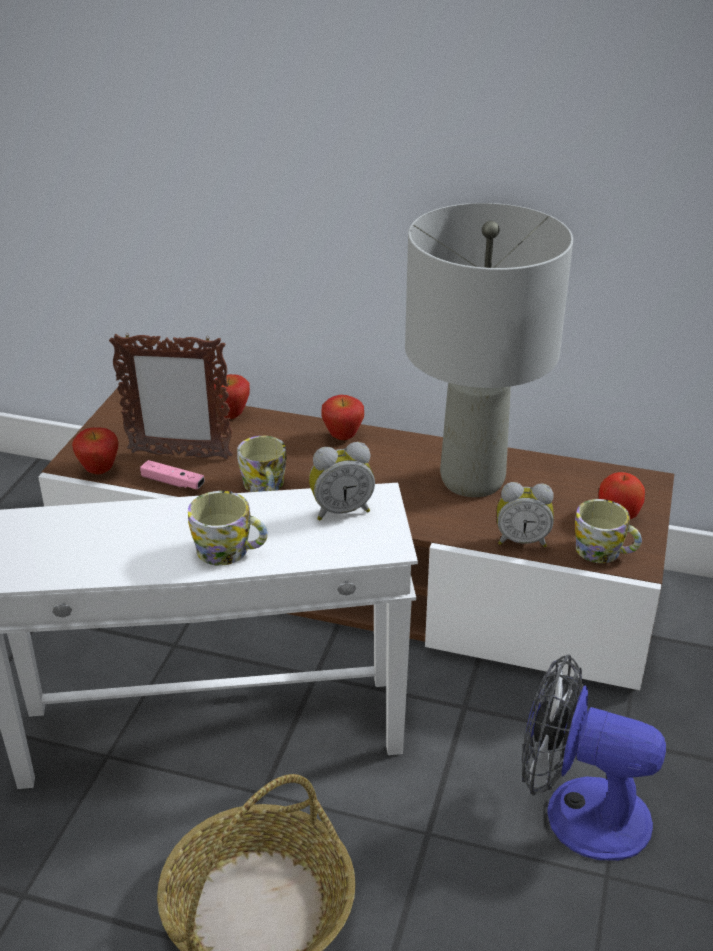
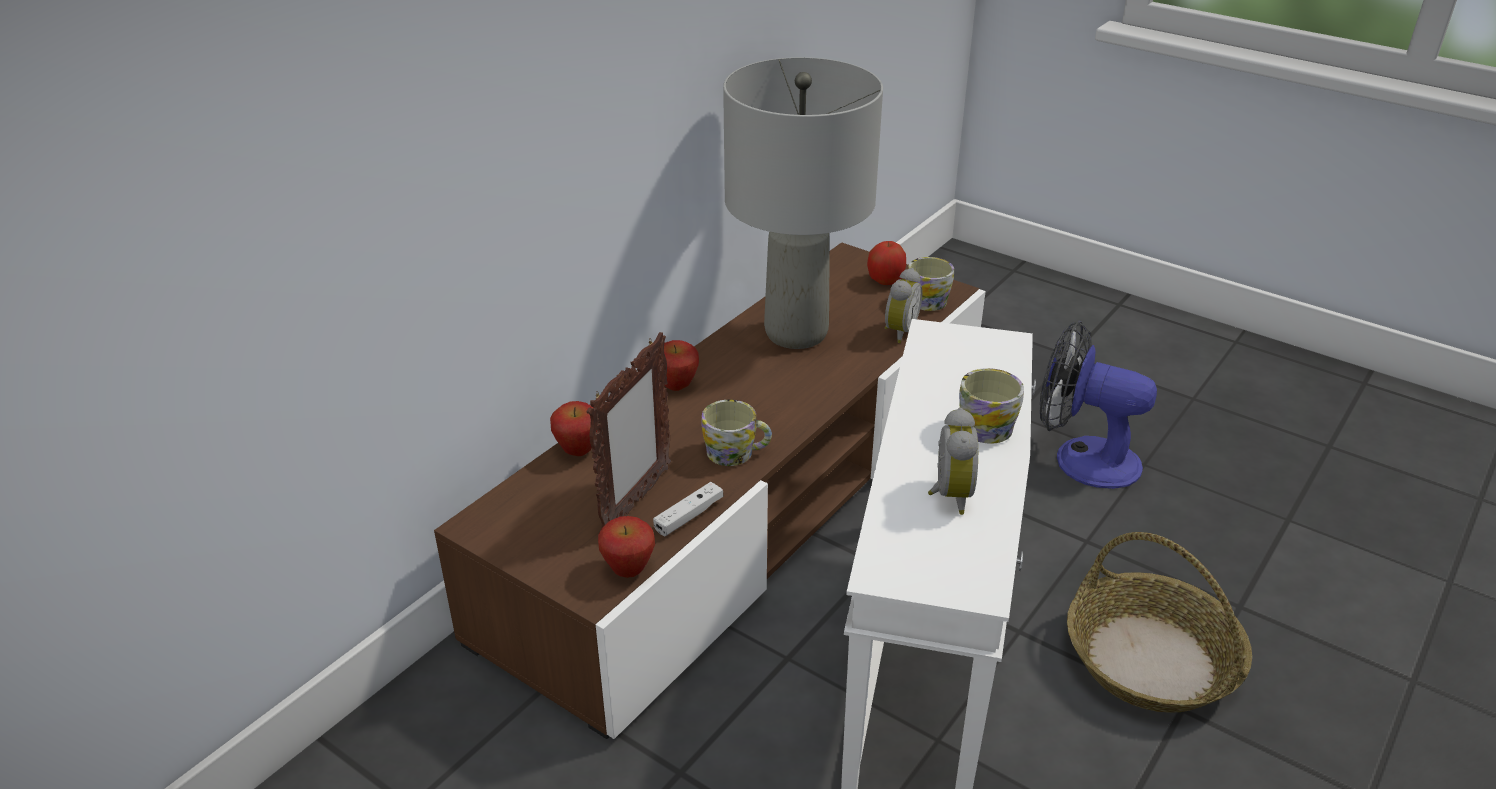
camera: 70 degrees left, 0 degrees up
pink game controller [140,460,205,489] -> white game controller [653,482,723,536]
alarm clock [309,442,375,520] -> alarm clock moved to [928,408,978,515]
fan [522,654,666,861] -> fan turned 75 degrees clockwise [1040,321,1157,489]

